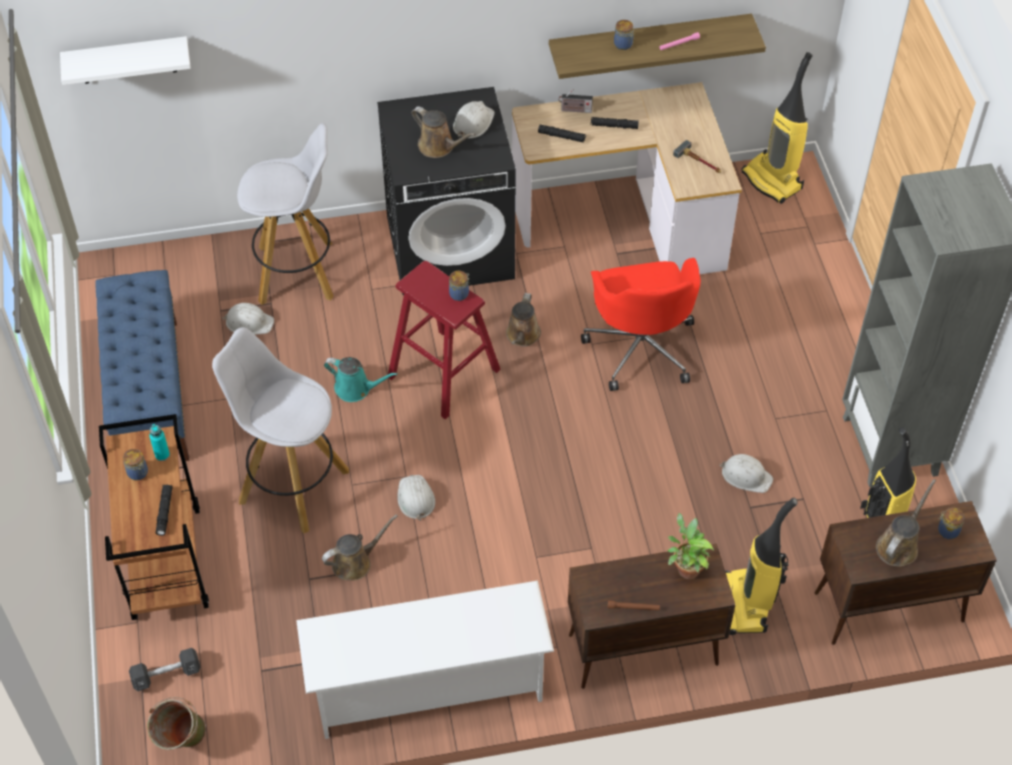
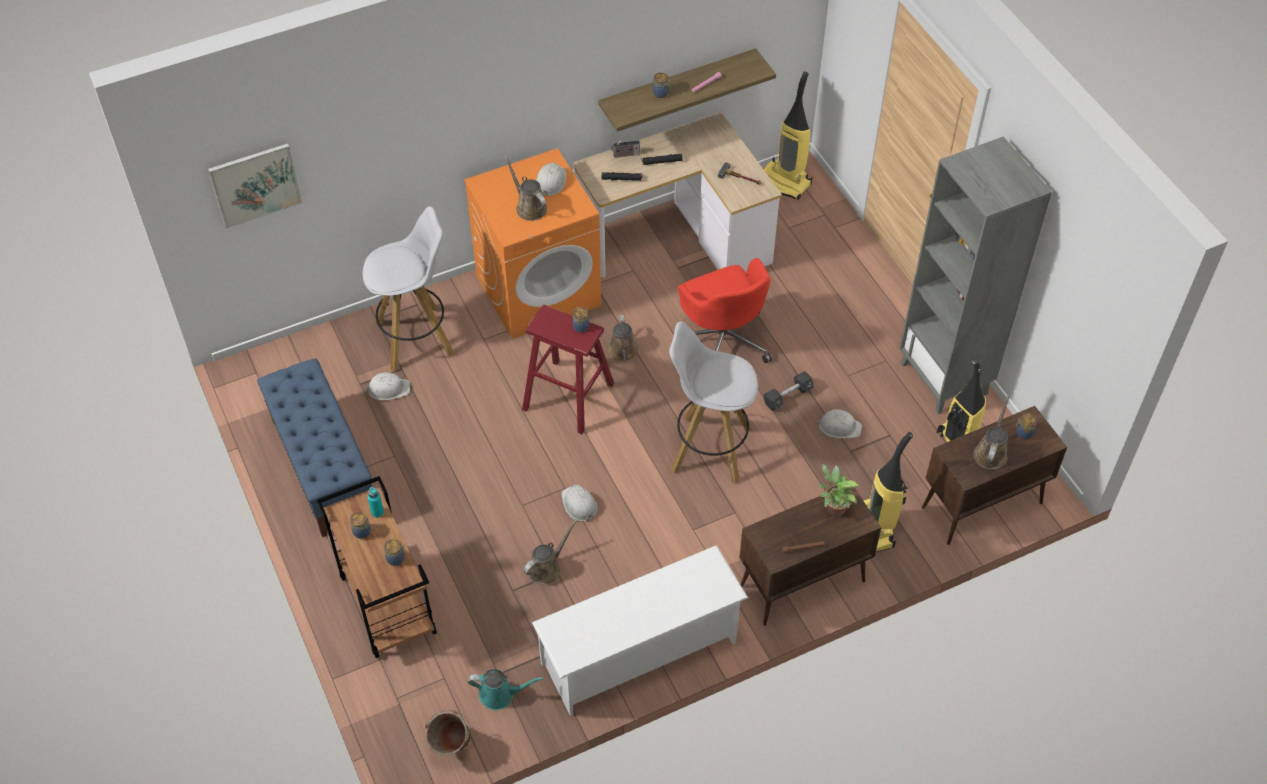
camera: 15 degrees left, 0 degrees up
white shelf [60,36,191,85] -> picture [208,143,302,228]
black dumbbell [129,648,201,691] -> black dumbbell moved to [763,371,814,411]
black flashlight [156,484,173,536] -> jar [384,539,406,566]
white stool [212,327,349,534] -> white stool moved to [669,321,758,484]
turquoise watering can [324,357,398,402] -> turquoise watering can moved to [468,669,544,710]
black washing machine [377,87,516,295] -> orange washing machine [464,148,602,339]
brown watering can [412,106,476,158] -> brown watering can turned 150 degrees counterclockwise [504,155,547,221]

